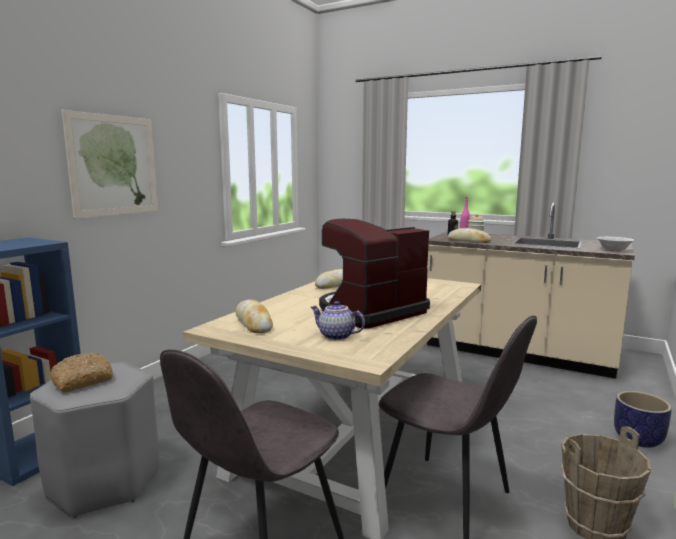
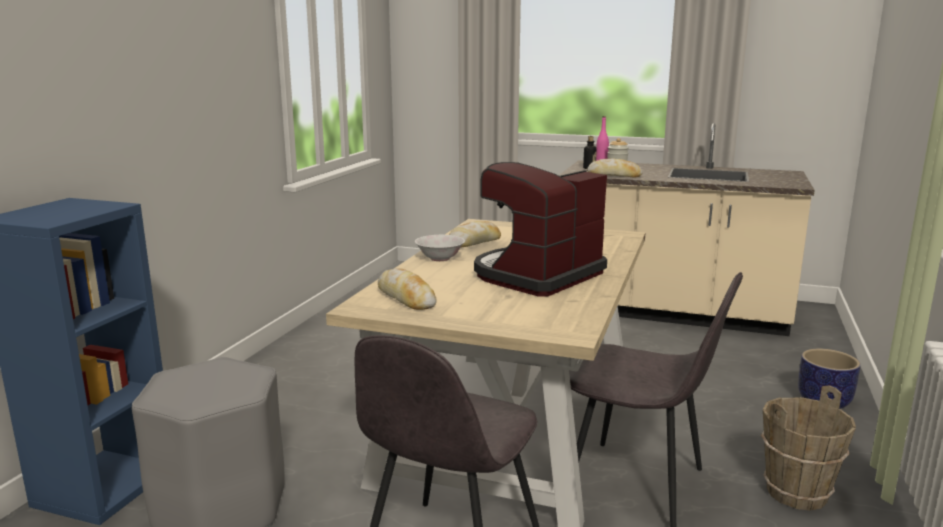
camera: 10 degrees left, 5 degrees up
bread [51,353,113,392] -> none
picture [62,110,158,219] -> none
teapot [311,301,365,340] -> none
white bowl [597,237,634,252] -> white bowl moved to [415,235,465,261]

